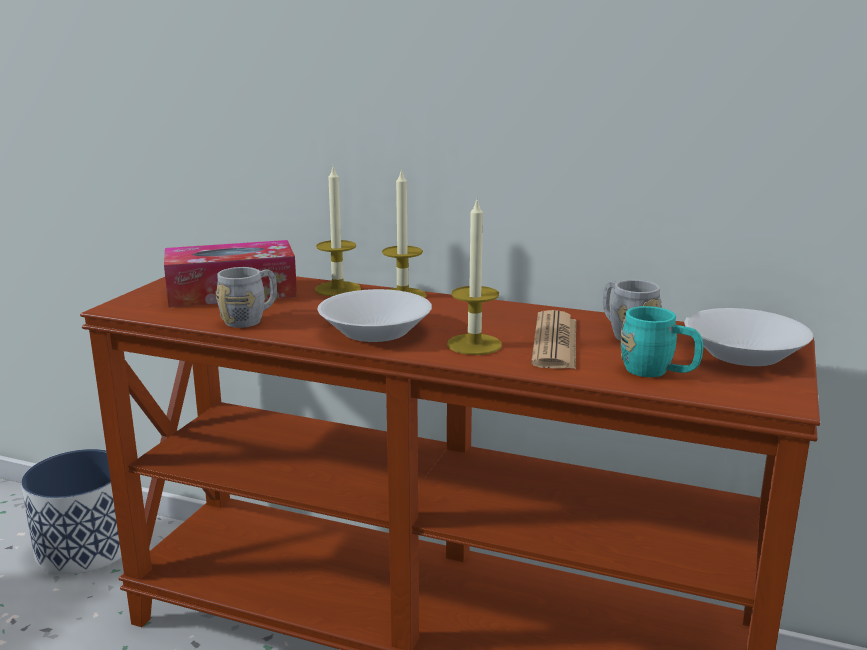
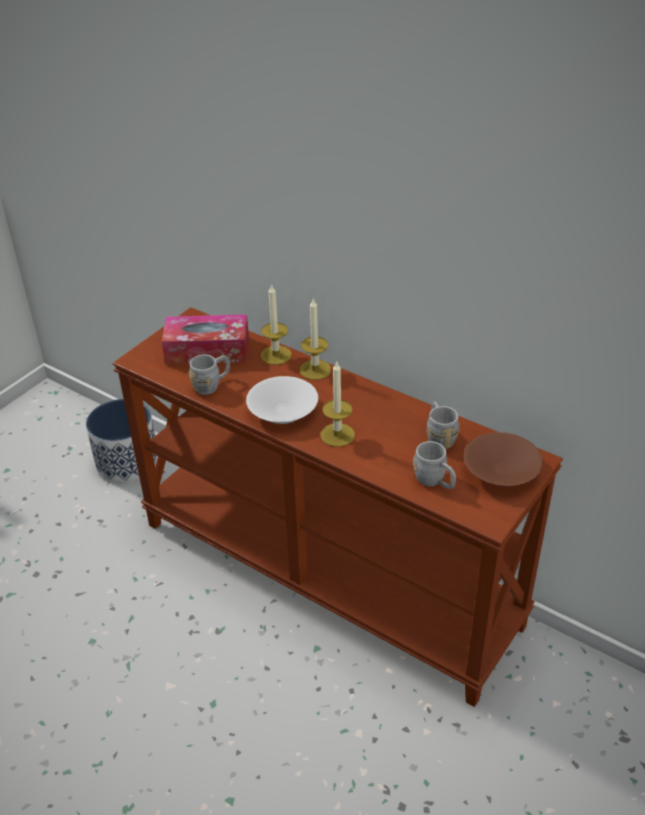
camera: 15 degrees right, 20 degrees up
newspaper [531,310,576,369] -> none
turquoise mug [620,306,704,377] -> grey mug [413,441,456,489]
white bowl [684,308,813,366] -> brown bowl [464,432,543,486]

